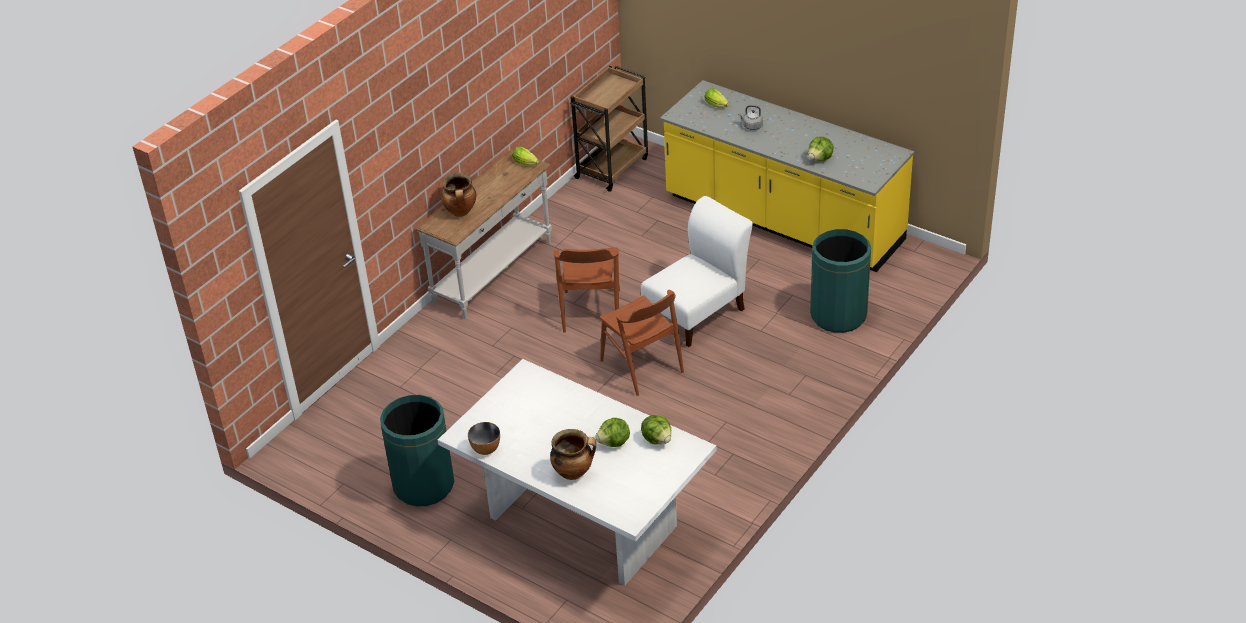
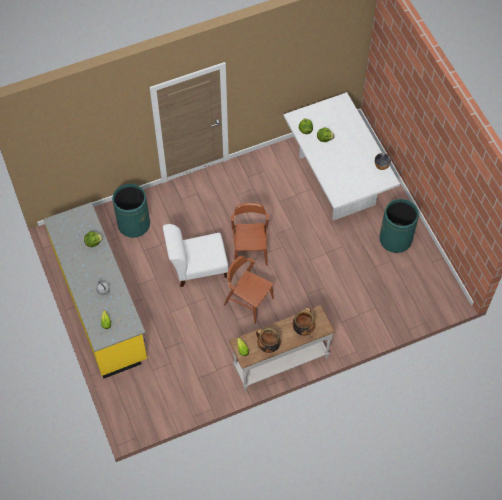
camera: 150 degrees left, 20 degrees up
cooking pot [550,429,596,480] -> cooking pot moved to [256,328,281,353]
brown chair [554,247,620,332] -> brown chair turned 90 degrees counterclockwise [224,256,274,324]
brown cart [570,66,648,192] -> none

